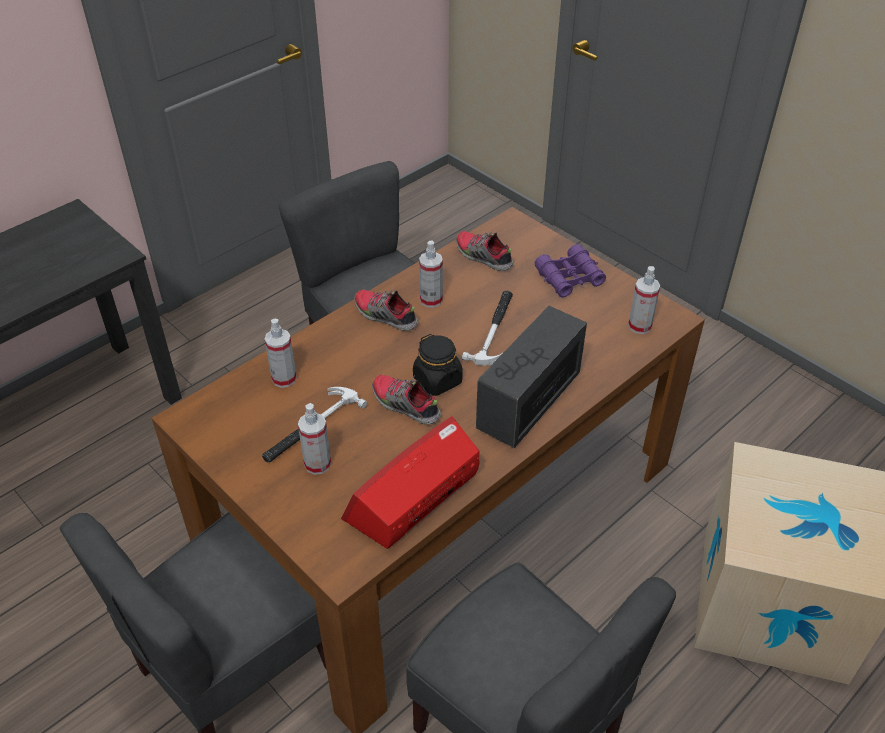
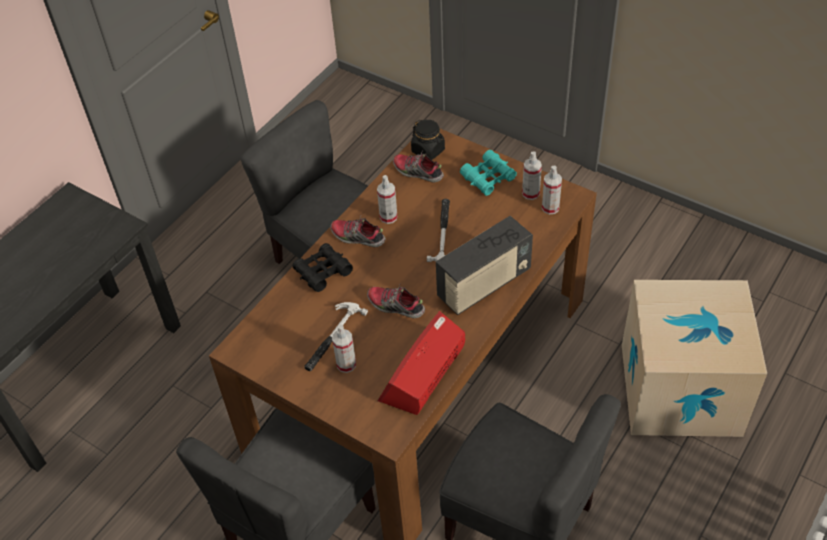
camera: 10 degrees left, 5 degrees up
spray bottle [265,319,297,388] -> spray bottle moved to [522,151,542,200]
black jar [413,334,463,396] -> black jar moved to [411,120,445,160]
radio [476,306,587,448] -> radio turned 150 degrees counterclockwise [436,216,533,315]
purple binoculars [535,244,606,298] -> turquoise binoculars [460,150,517,196]
none -> black binoculars [293,243,353,292]

